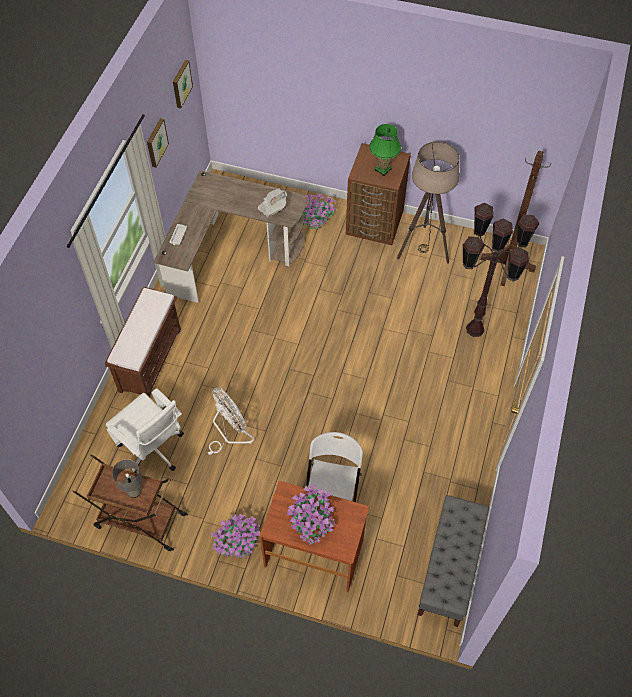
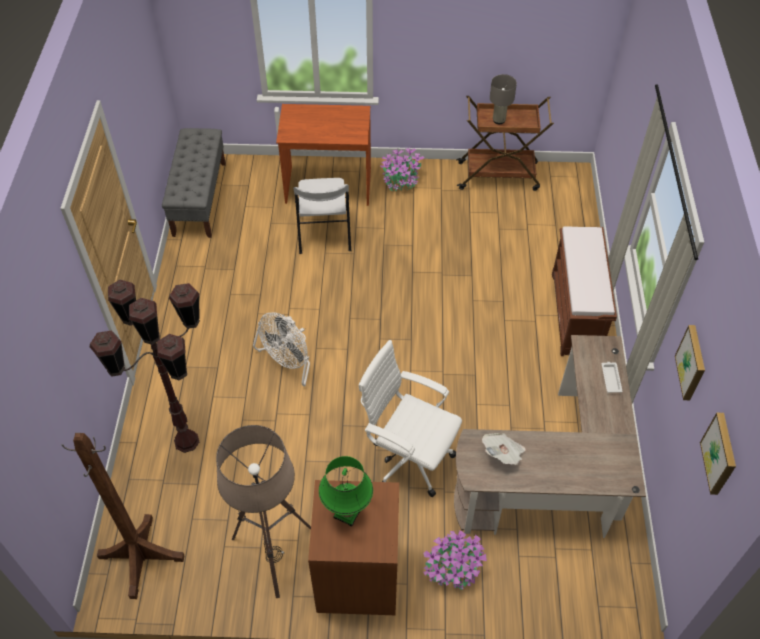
camera: 165 degrees right, 5 degrees down
white office chair [106,388,184,473] -> white office chair moved to [359,340,462,497]
white fan [207,387,254,455] -> white fan moved to [253,312,310,386]
potted plant [286,484,335,545] -> none

